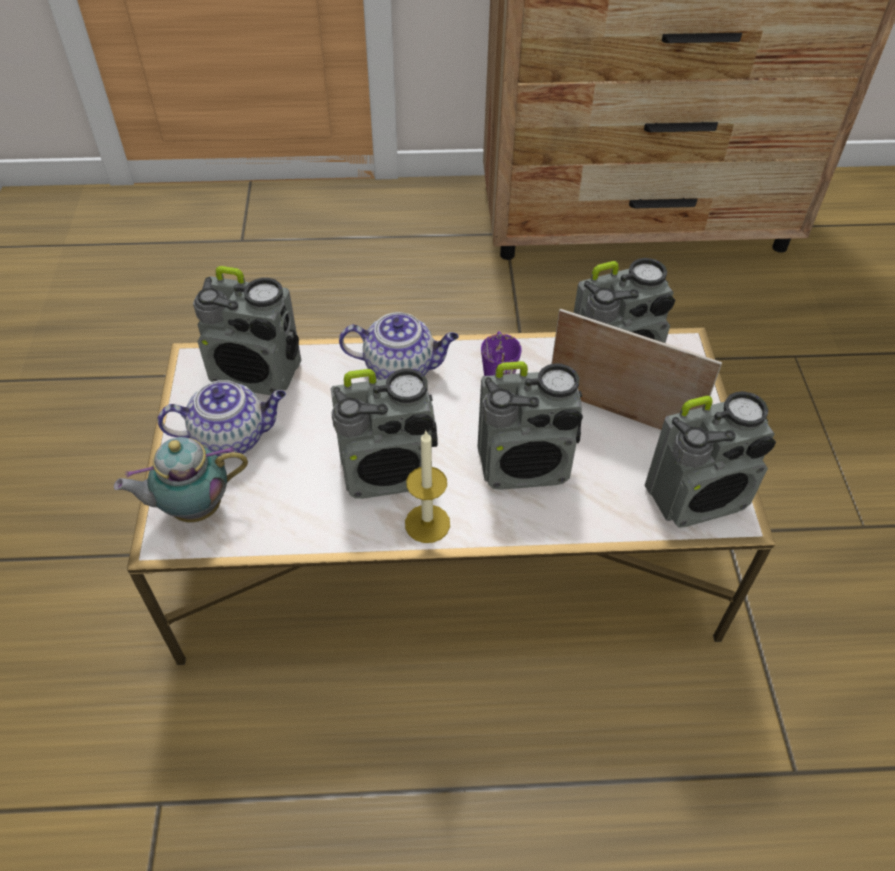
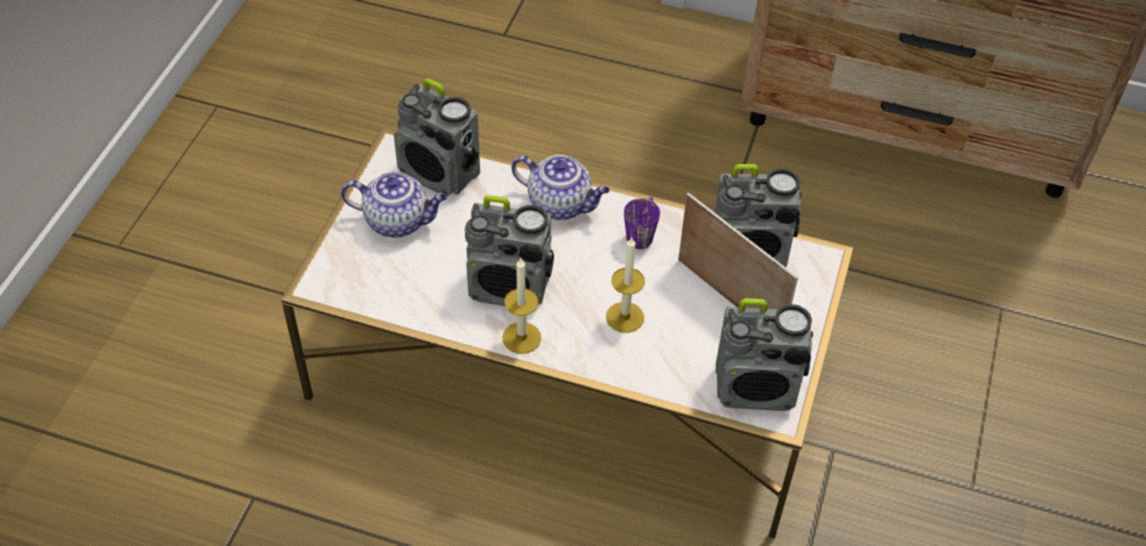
camera: 20 degrees right, 0 degrees up
teapot [114,437,248,522] -> none
radio [478,361,583,490] -> candle [606,237,645,333]

